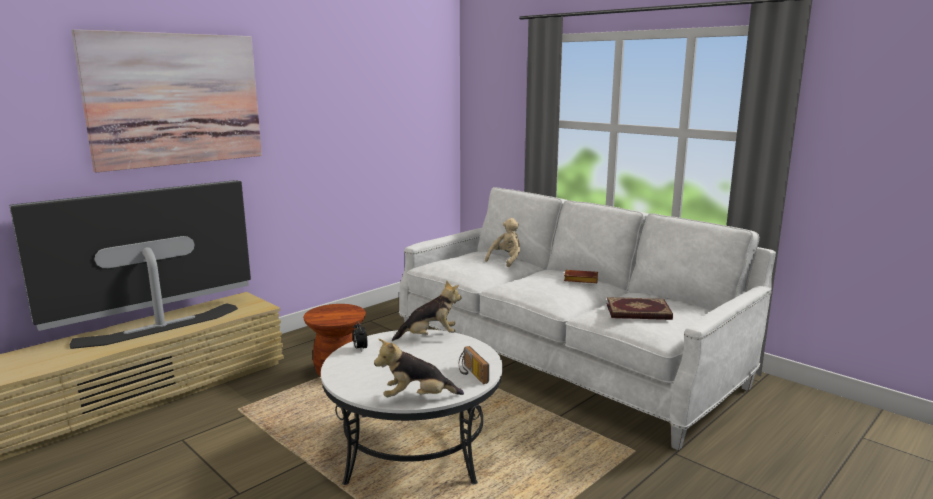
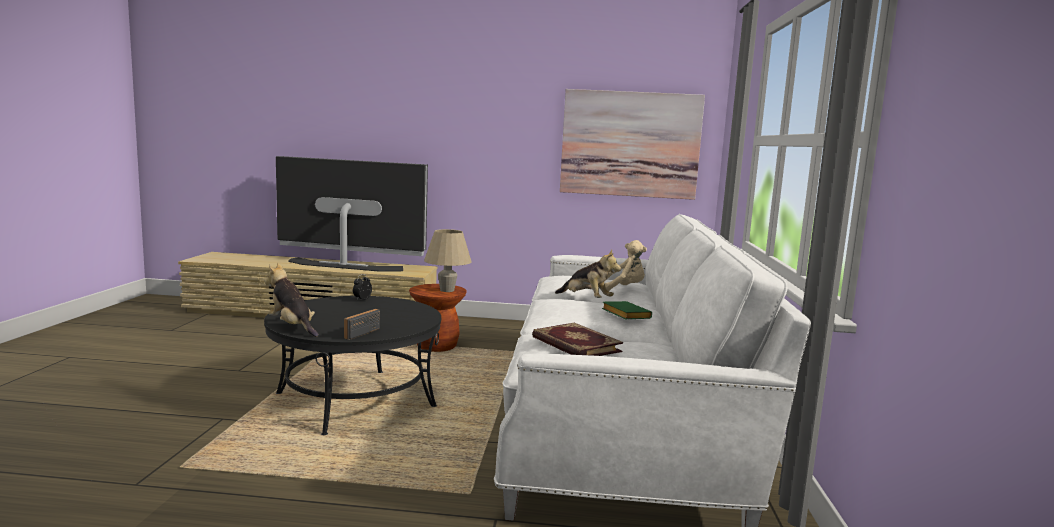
camera: 50 degrees right, 5 degrees down
picture [71,29,262,172] -> picture moved to [560,89,705,200]
white coffee table [321,329,503,485] -> black coffee table [264,296,441,435]
plush toy [392,280,461,341] -> plush toy moved to [555,250,621,298]
brown book [564,270,598,283] -> green book [602,301,652,319]
none -> beige table lamp [424,229,472,292]

